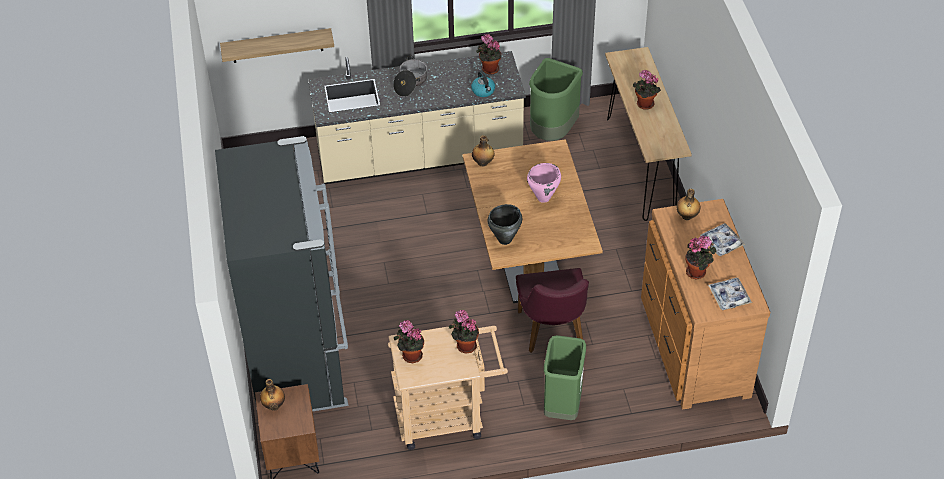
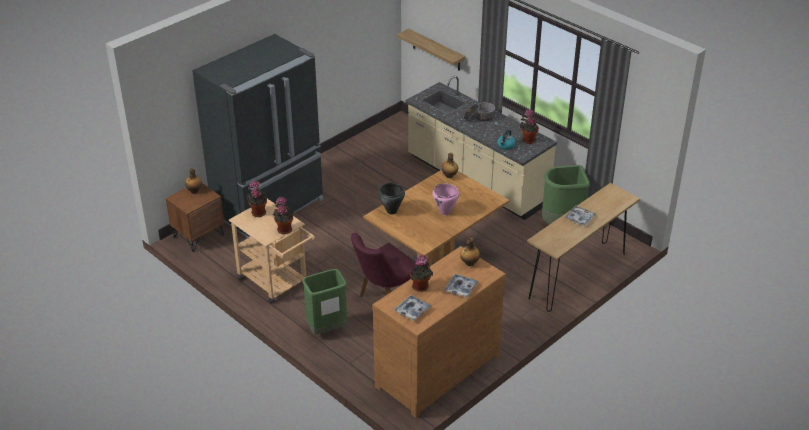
camera: 55 degrees right, 10 degrees down
potted plant [632,70,661,110] -> tray [564,205,596,226]

